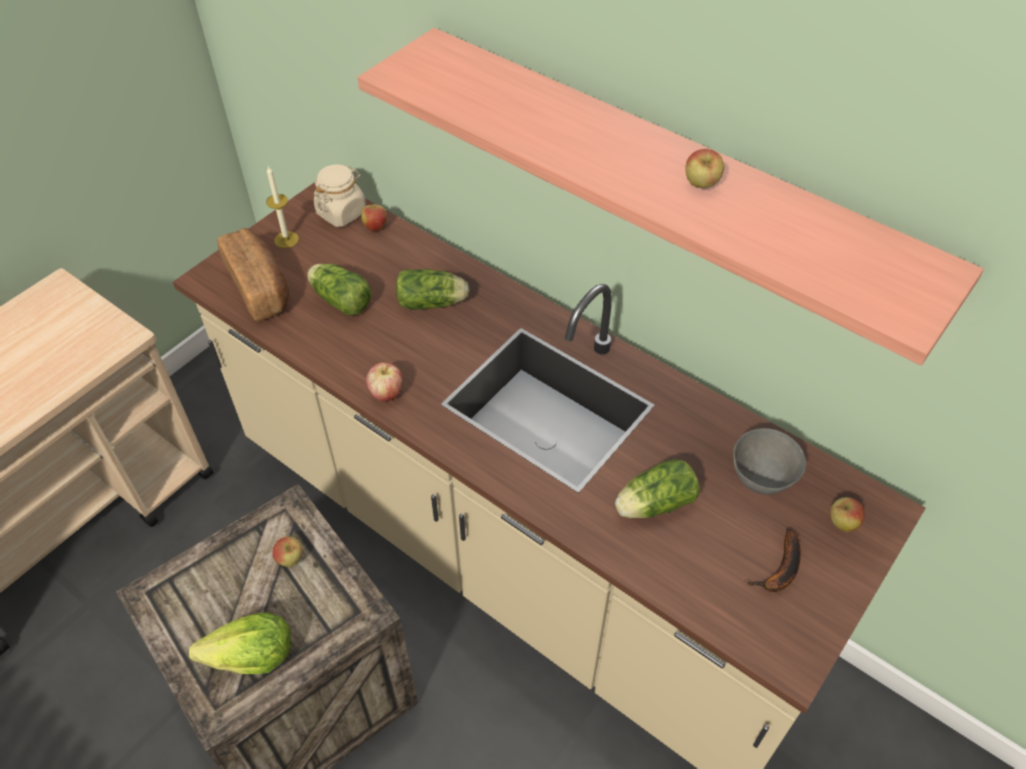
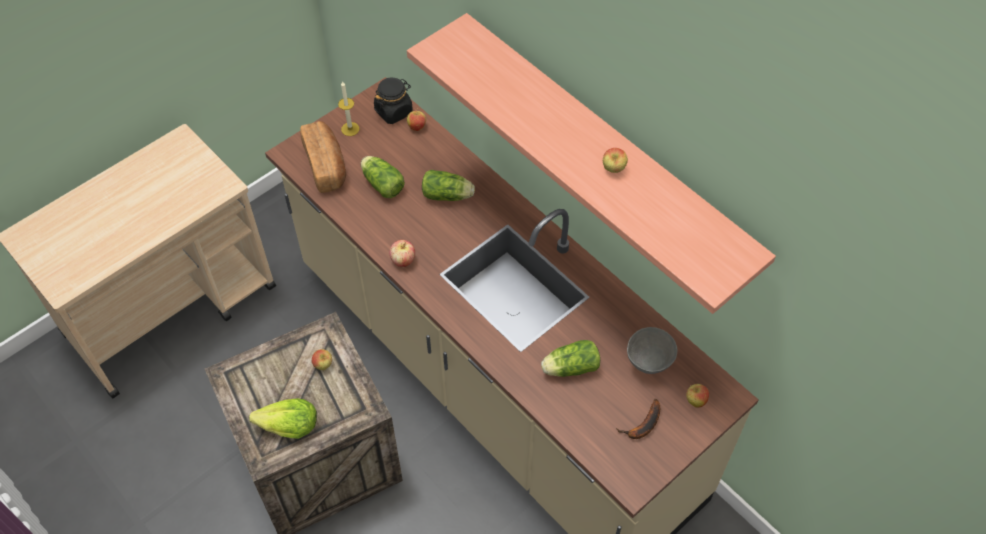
camera: 10 degrees right, 5 degrees up
beige jar [314,165,366,227] -> black jar [374,78,413,124]

